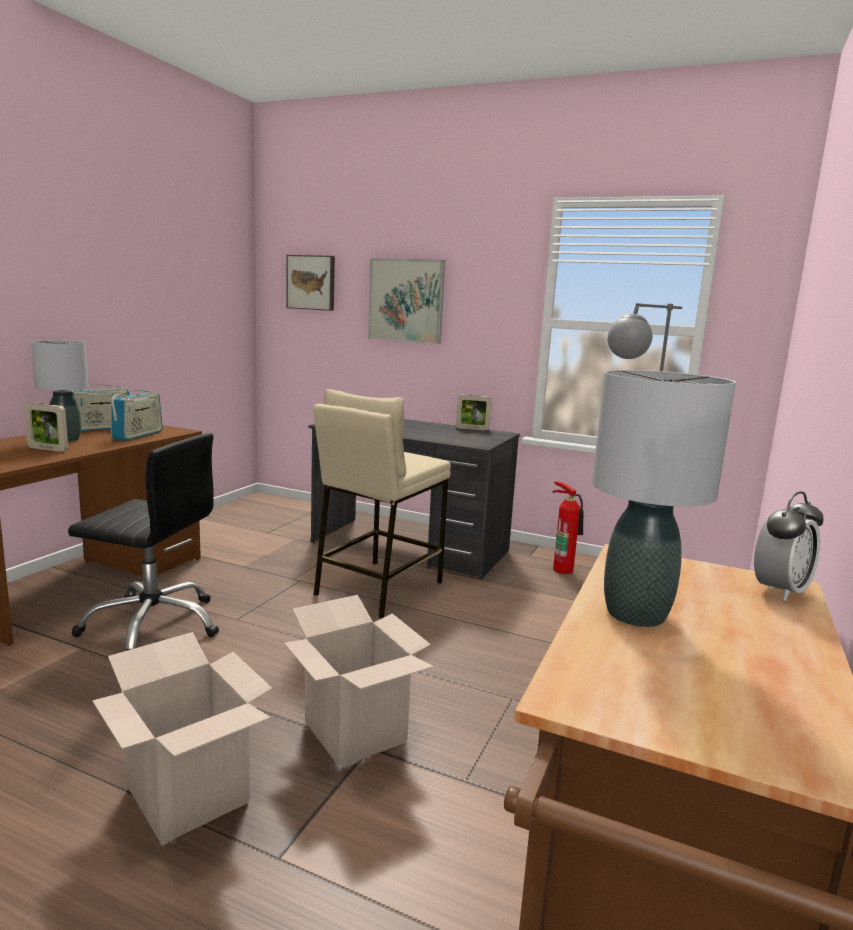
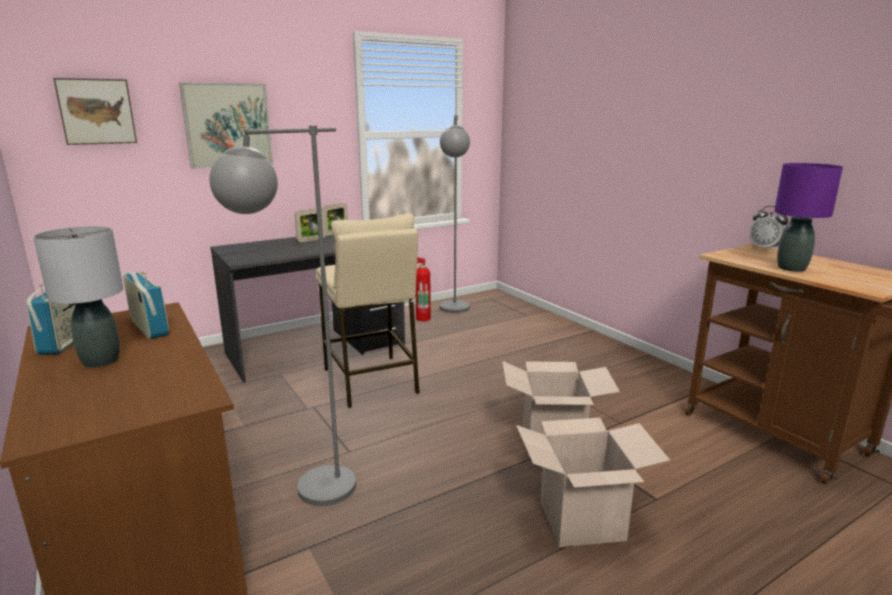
camera: 55 degrees left, 5 degrees up
picture frame [24,402,68,452] -> picture frame moved to [294,209,326,242]
black office chair [68,433,219,651] -> grey floor lamp [209,125,356,506]
grey table lamp [592,370,736,627] -> purple table lamp [774,163,843,272]
alarm clock [754,491,824,601] -> alarm clock turned 150 degrees clockwise [749,206,788,251]

